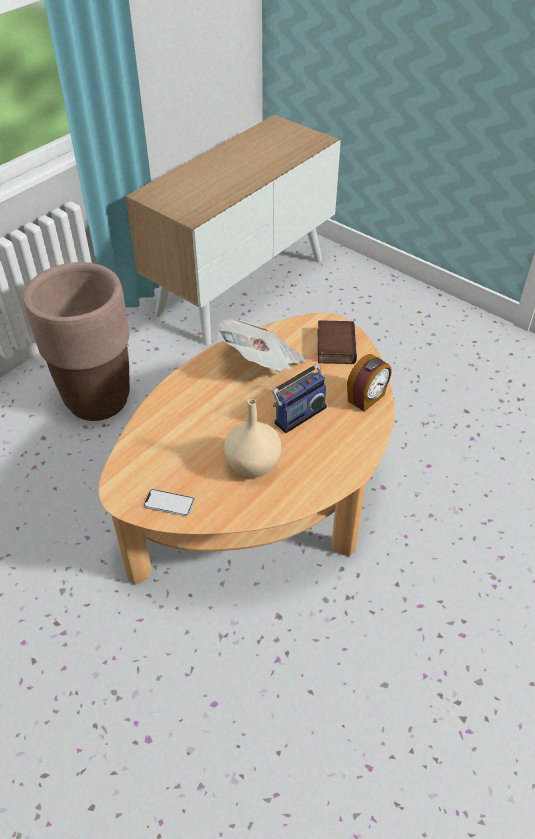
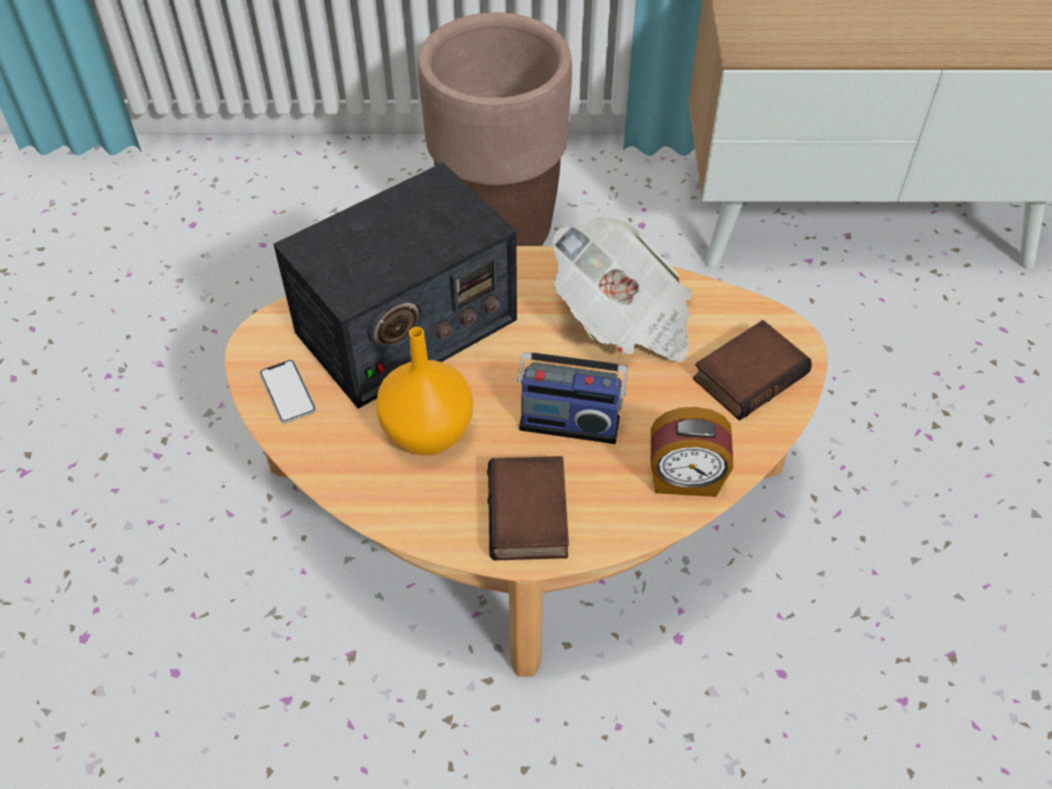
camera: 50 degrees right, 5 degrees up
beige vase [224,399,281,478] -> orange vase [376,327,473,455]
none -> radio [273,163,517,409]
none -> book [487,456,569,560]

